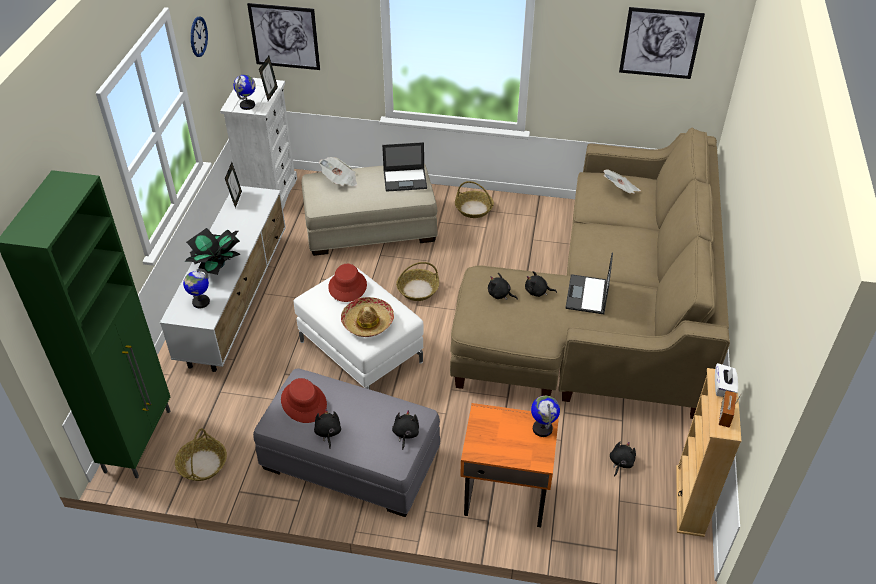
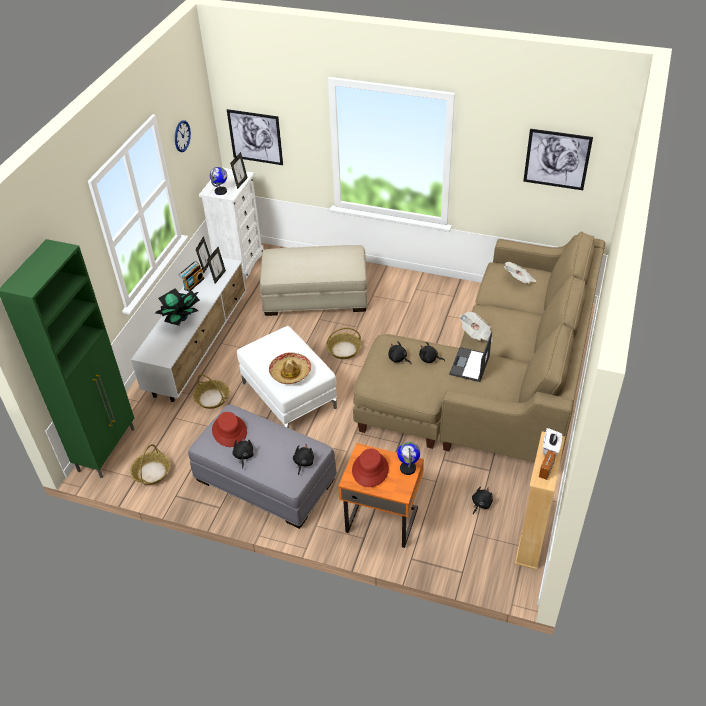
camera: 10 degrees right, 0 degrees up
globe [183,269,210,308] -> none
newspaper [319,157,357,187] -> newspaper moved to [460,312,492,342]
red hat [328,264,367,302] -> red hat moved to [352,448,389,487]
laptop [382,142,427,192] -> none
basket [455,181,494,218] -> basket moved to [193,374,230,409]
none -> radio [178,260,205,292]
none -> picture frame [207,247,226,284]

